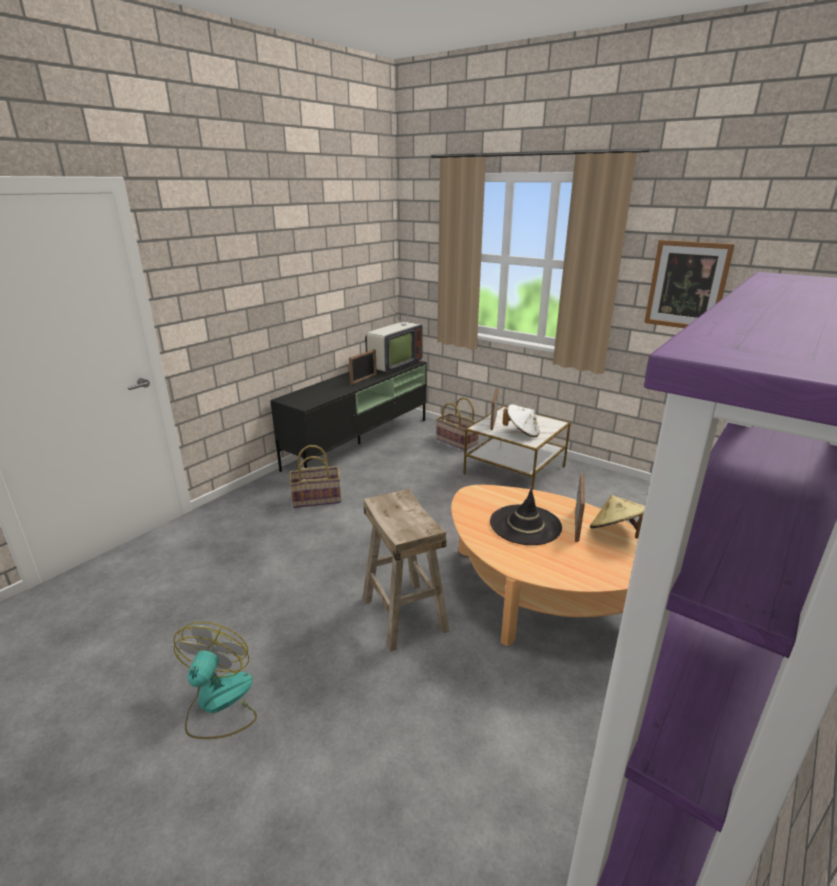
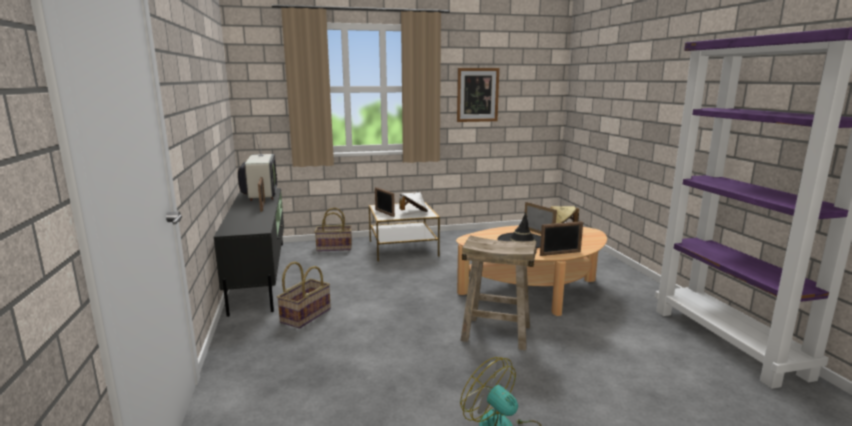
camera: 50 degrees left, 10 degrees down
none -> picture frame [540,221,583,256]

